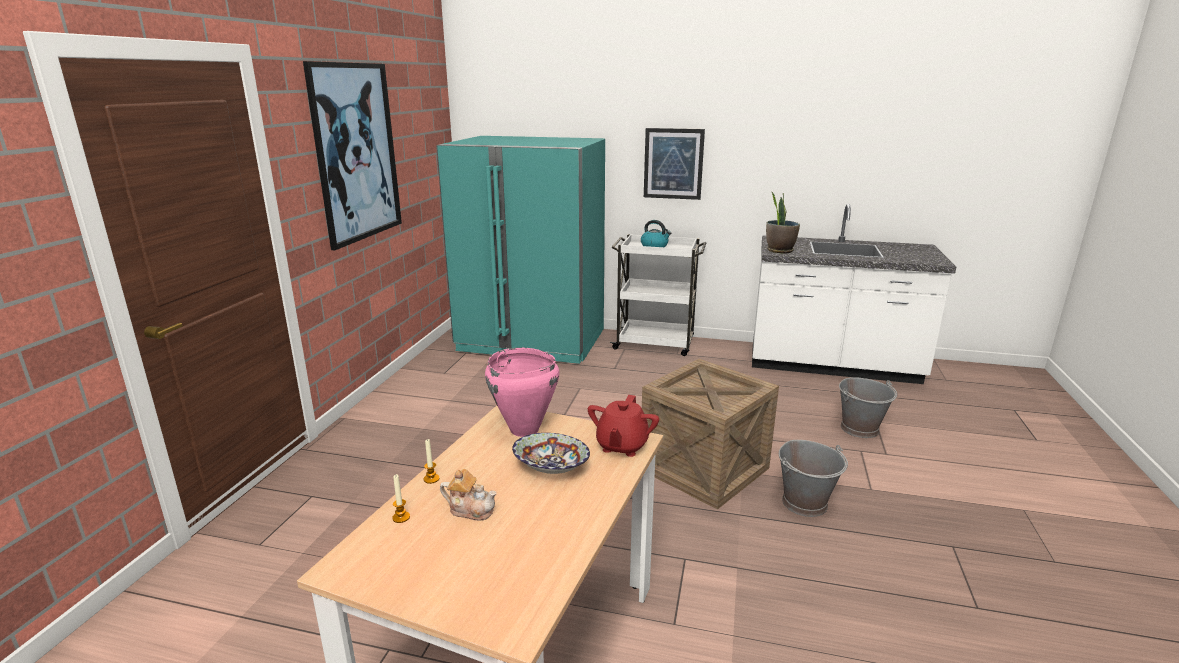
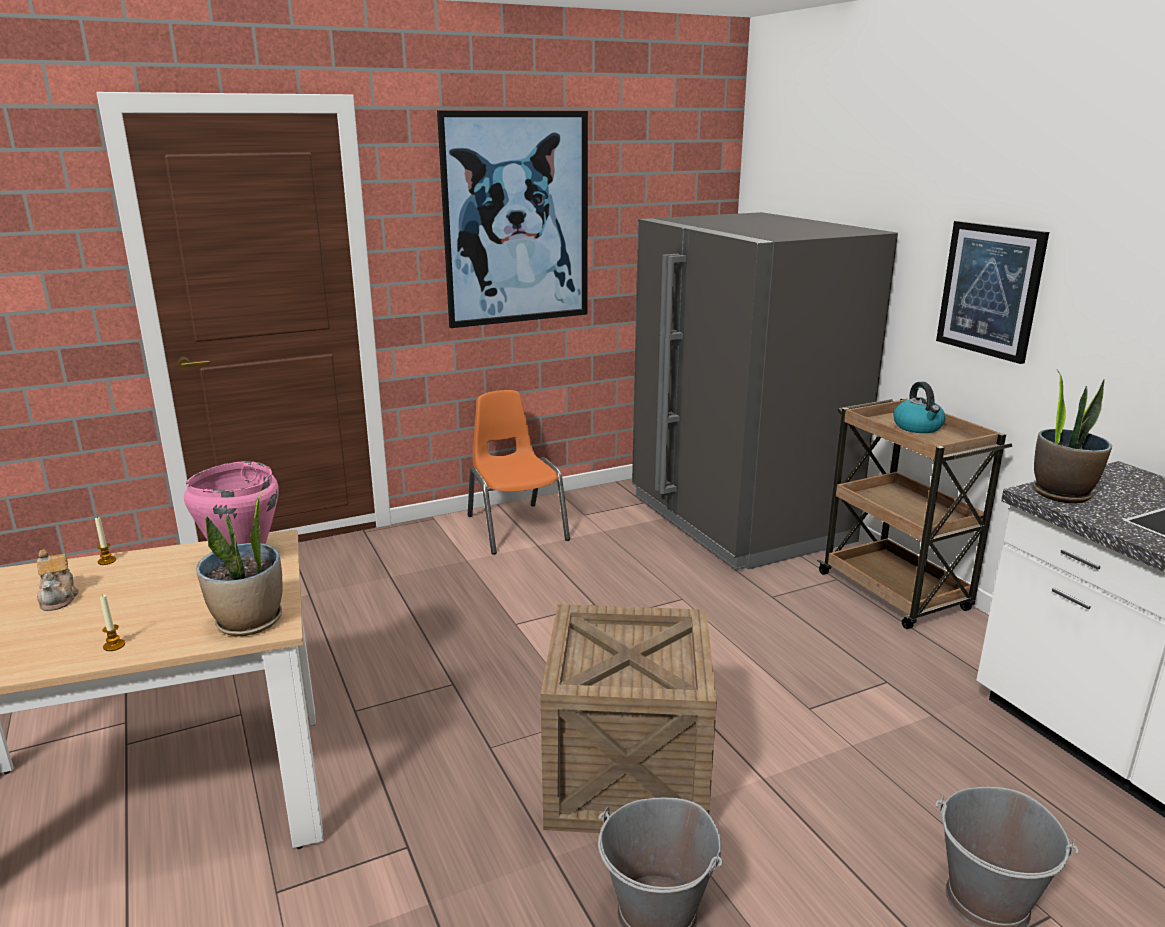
camera: 50 degrees right, 0 degrees up
candle [392,474,410,523] -> candle moved to [100,594,125,651]
turquoise fridge [436,136,605,364] -> grey fridge [632,212,898,570]
bowl [512,433,590,474] -> none
red teapot [588,395,659,457] -> potted plant [196,492,283,636]
white cart [610,234,706,356] -> brown cart [817,398,1012,629]
none -> orange chair [468,390,570,555]

